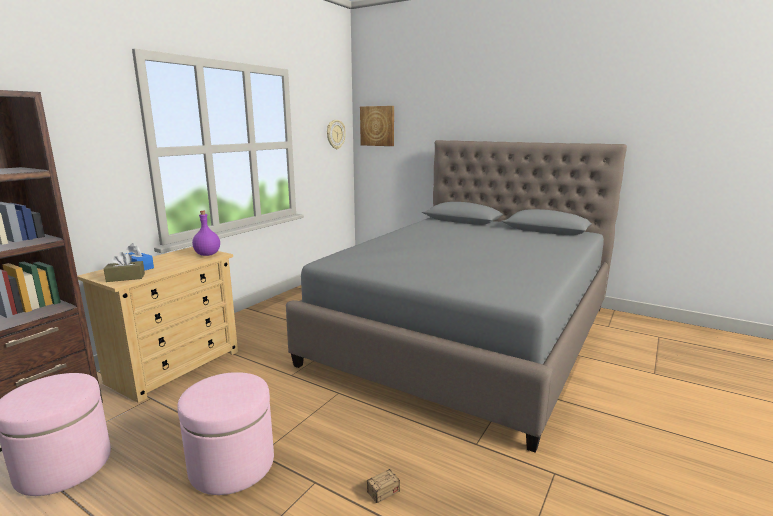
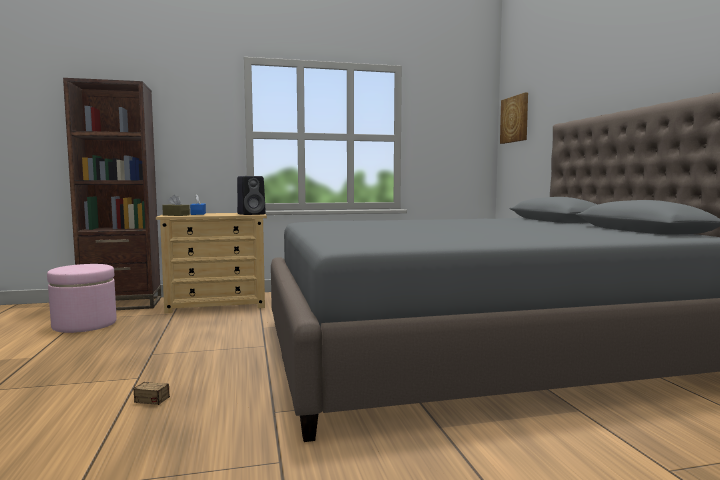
camera: 45 degrees right, 10 degrees down
pink ottoman [177,372,274,495] -> none
purple bottle [192,211,220,256] -> black speaker [237,176,266,215]
wall clock [327,120,346,149] -> none

